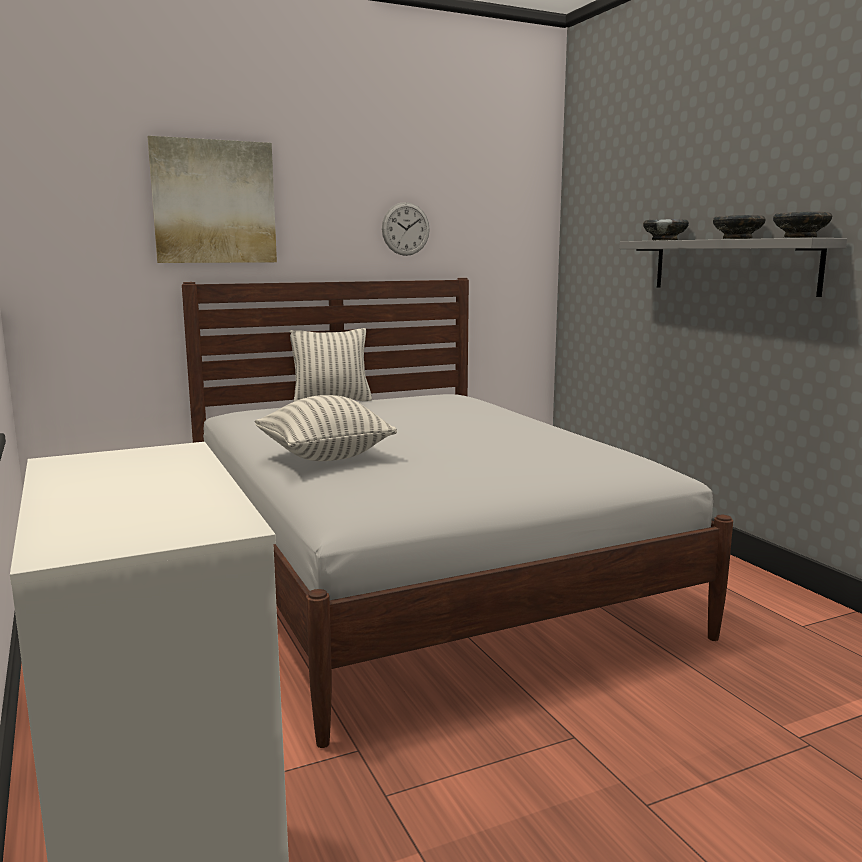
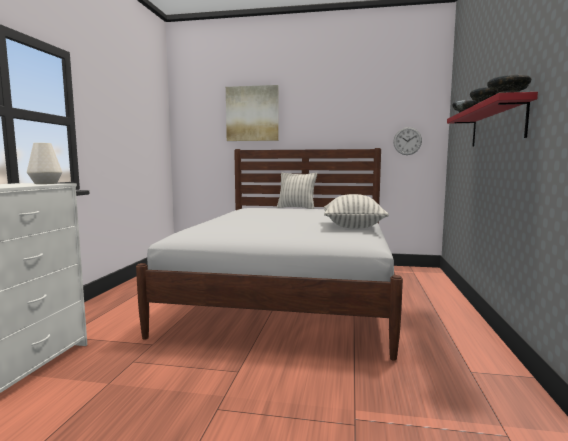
camera: 35 degrees right, 5 degrees down
pillow [255,395,397,461] -> pillow moved to [324,194,389,229]
wall clock [382,202,430,256] -> wall clock moved to [393,127,422,155]
grey shelf [619,238,847,297] -> red shelf [447,92,538,147]
none -> white vase [27,143,62,184]

